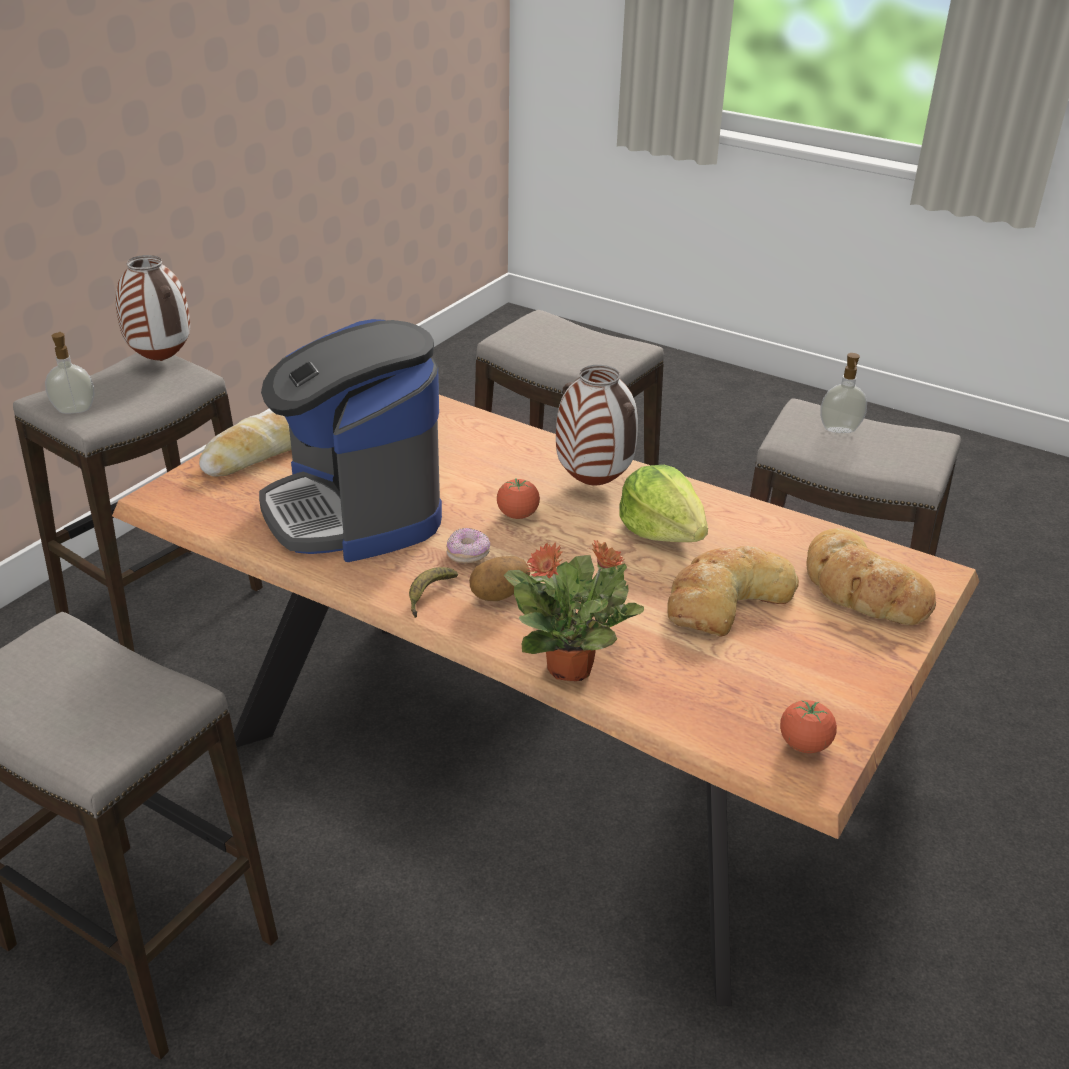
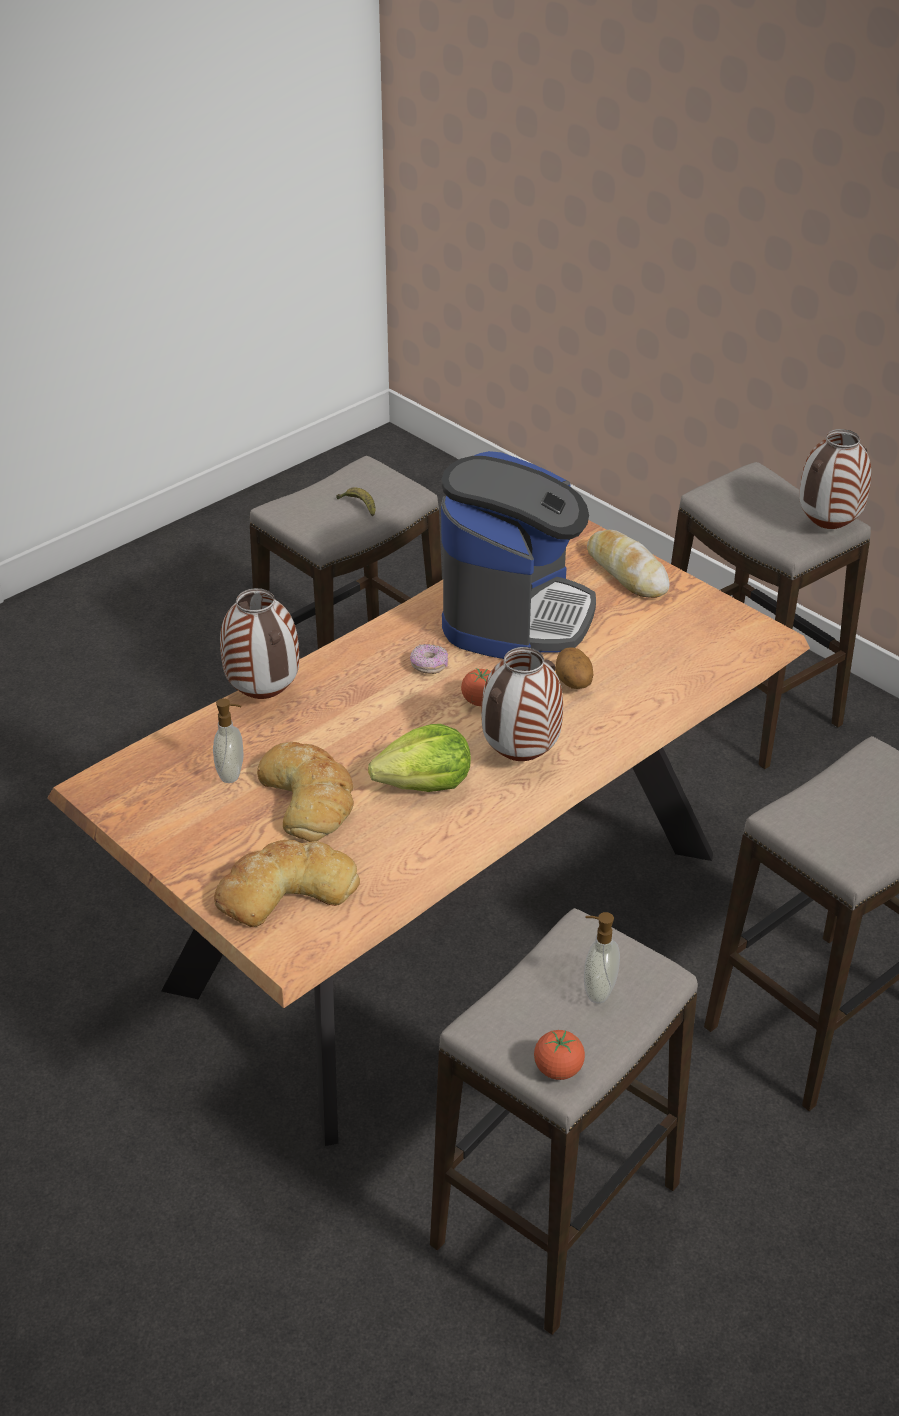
camera: 105 degrees right, 5 degrees up
soap dispenser [45,332,94,414] -> soap dispenser moved to [213,698,243,783]
coffee machine [259,319,442,562] -> coffee machine turned 120 degrees clockwise [441,451,596,659]
banana [409,567,458,618] -> banana moved to [336,487,376,516]
potato [469,556,530,601] -> potato moved to [555,647,593,689]
potted plant [504,540,644,681] -> vase [220,588,299,699]
tomato [780,700,837,753] -> tomato moved to [534,1030,585,1080]

